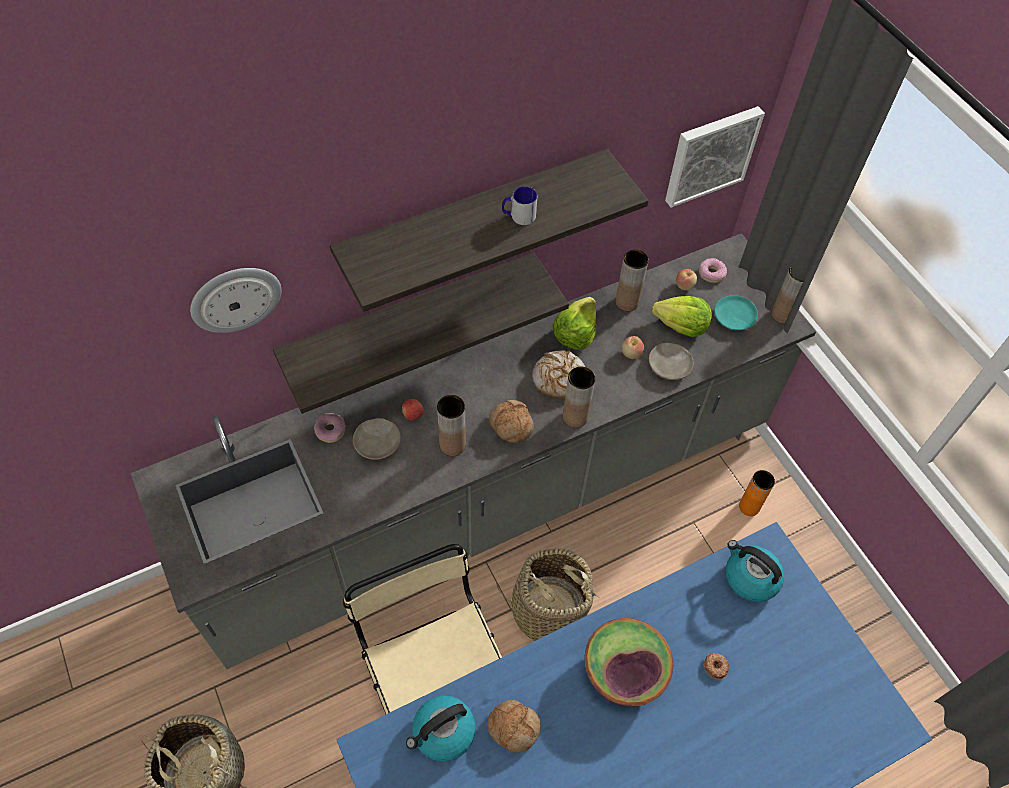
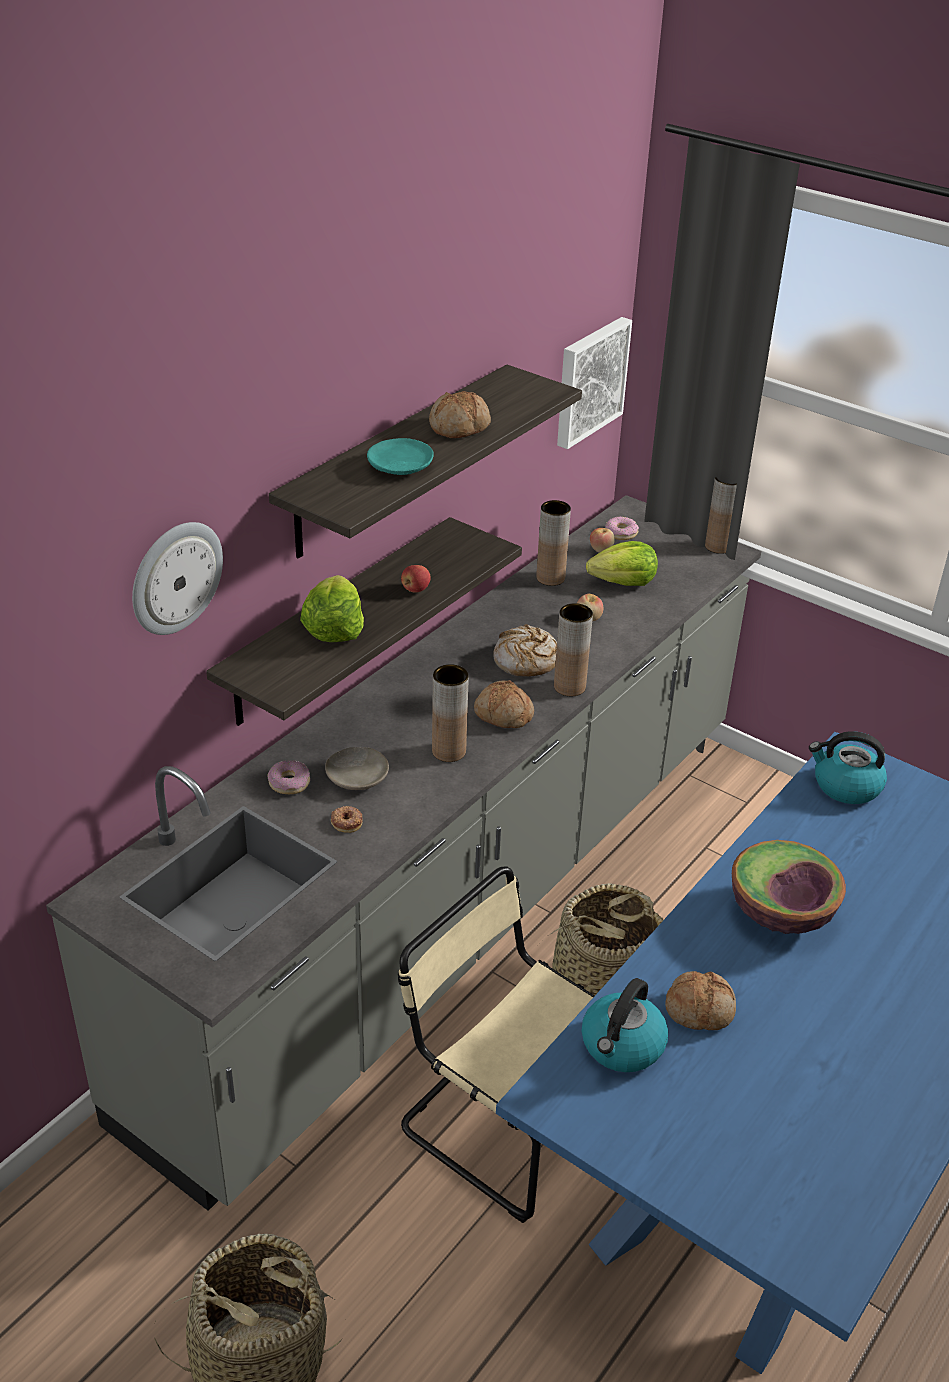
camera: 25 degrees left, 20 degrees down
apple [402,399,424,420] -> apple moved to [401,565,431,593]
mug [502,186,537,225] -> bread [429,391,491,438]
lettuce [552,297,596,350] -> lettuce moved to [300,575,364,642]
beige plate [649,343,694,380] -> none
donut [704,653,729,680] -> donut moved to [331,806,362,833]
turquoise plate [714,295,758,330] -> turquoise plate moved to [367,438,434,475]
orange vase [739,470,775,516] -> none

